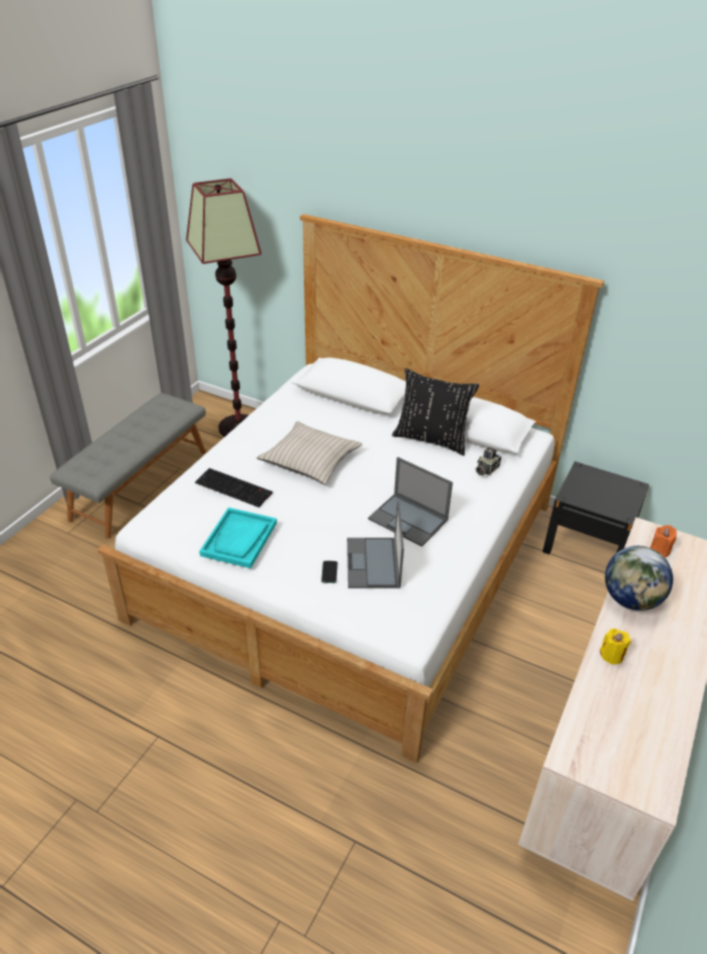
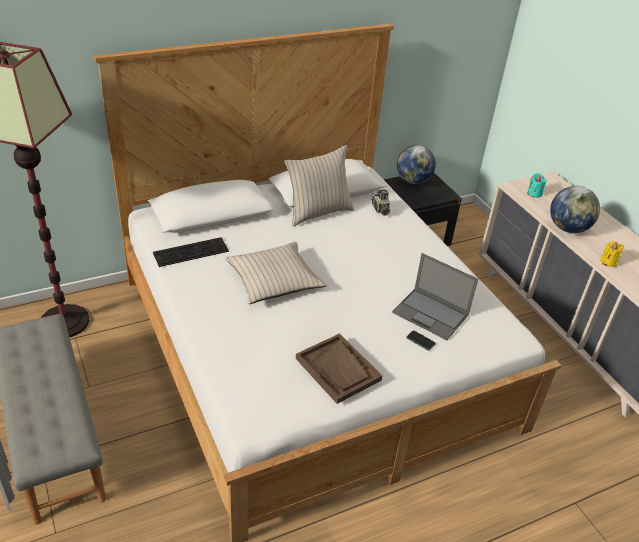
camera: 55 degrees left, 0 degrees up
keyboard [195,468,273,507] -> keyboard moved to [153,237,229,267]
turquoise tray [199,507,277,568] -> brown tray [296,333,382,404]
laptop [368,457,453,547] -> none
black pillow [392,368,479,456] -> beige pillow [284,145,354,226]
orange candle [650,525,677,557] -> turquoise candle [527,173,546,198]
none -> globe [397,145,436,184]

